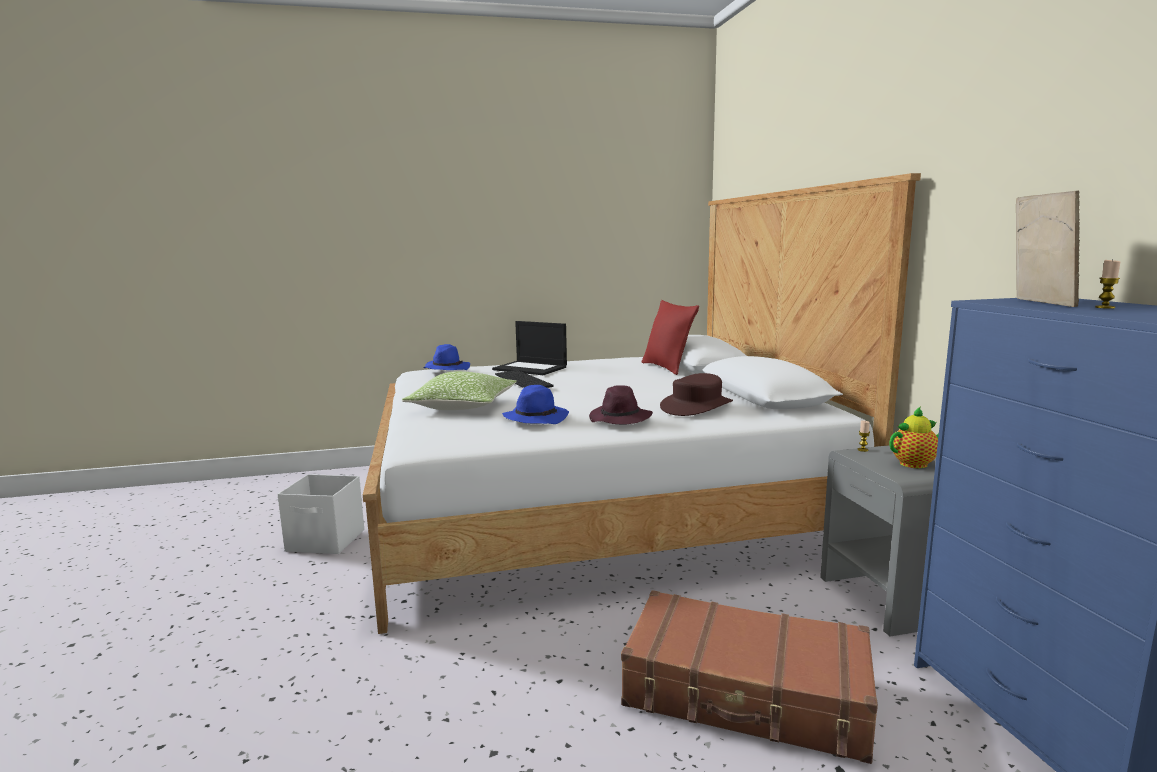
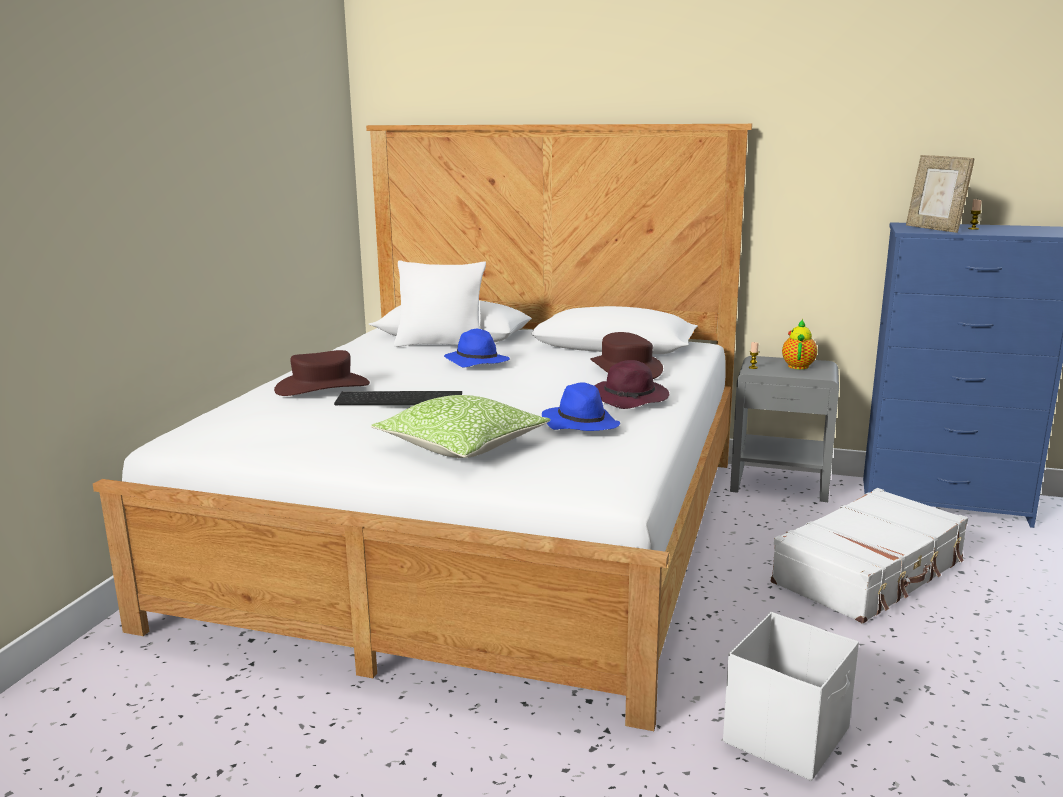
camera: 60 degrees left, 5 degrees up
white storage box [277,474,364,554] -> white storage box moved to [723,612,859,781]
blue hat [423,344,470,370] -> blue hat moved to [444,329,510,368]
laptop [492,321,567,375] -> brown hat [274,350,370,396]
brown suitcase [621,590,878,764] -> white suitcase [771,488,968,624]
red pillow [642,300,699,375] -> white pillow [394,261,486,347]
picture frame [1016,190,1080,307] -> picture frame turned 150 degrees counterclockwise [906,155,974,233]

